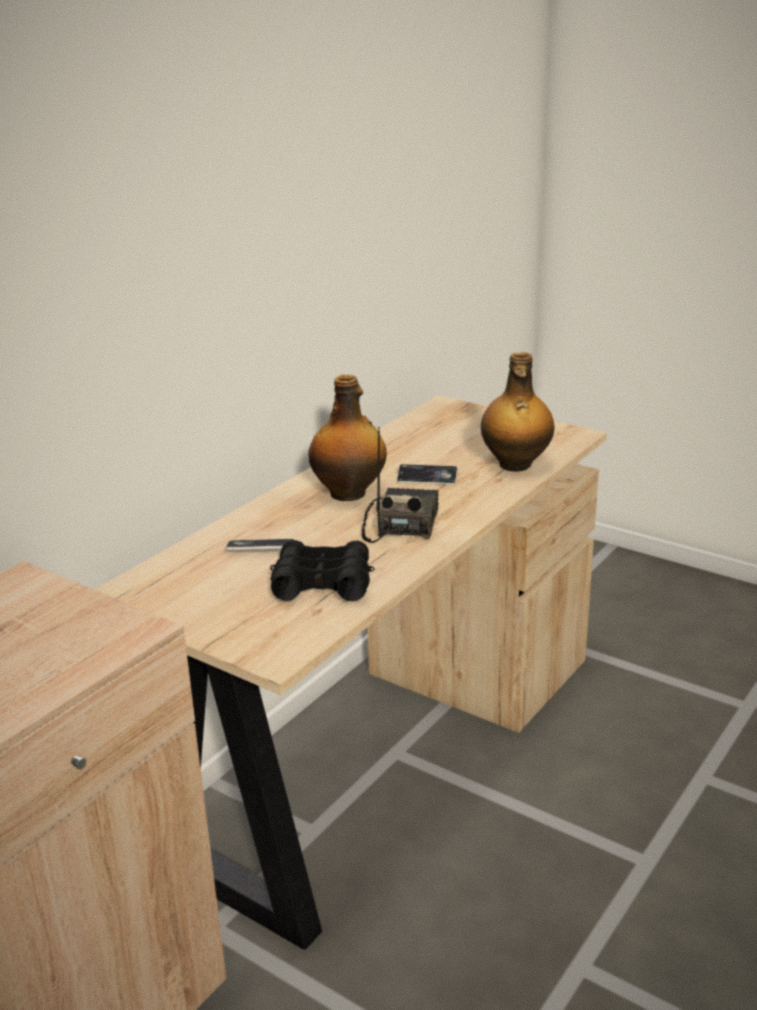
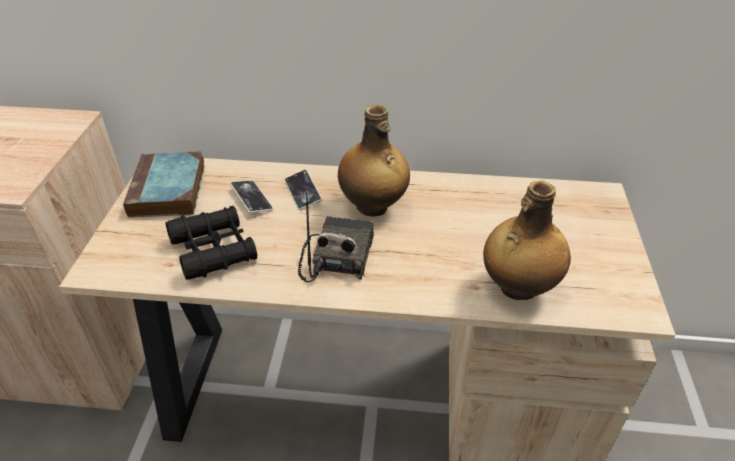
camera: 60 degrees right, 15 degrees up
radio [362,427,439,543] -> radio turned 60 degrees counterclockwise [298,192,374,282]
phone [397,464,458,485] -> phone moved to [285,170,322,210]
none -> book [123,151,205,218]

